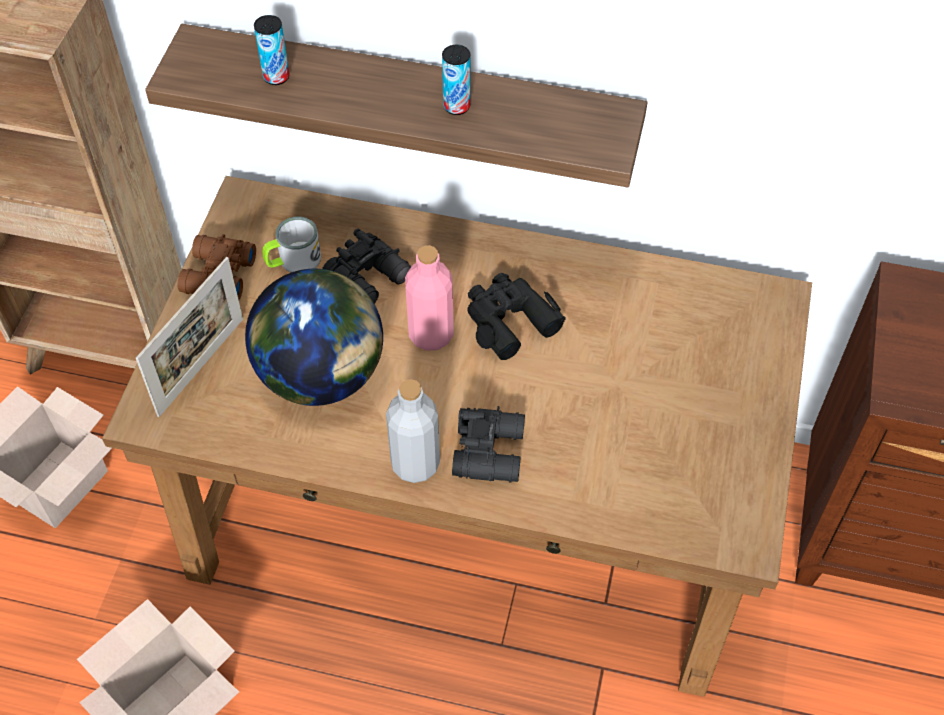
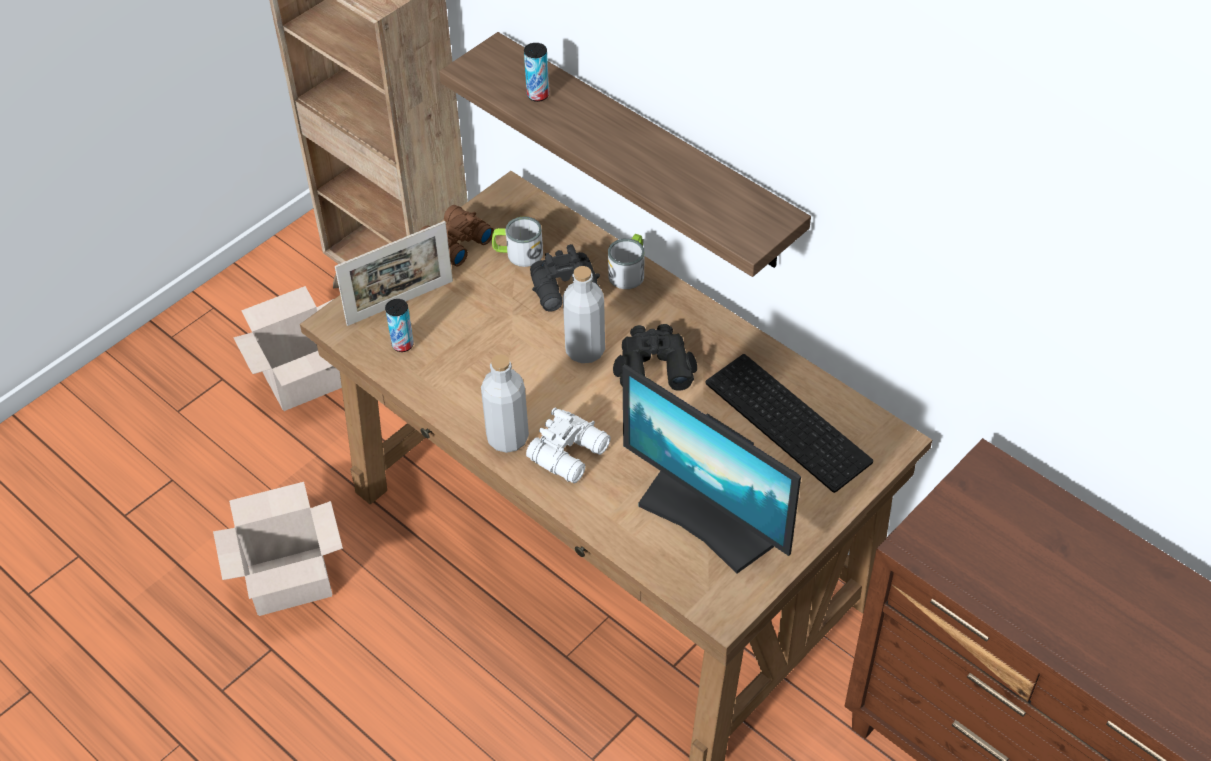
camera: 30 degrees right, 5 degrees down
globe [245,269,383,406] -> none
pink bottle [405,245,454,351] -> grey bottle [563,266,605,363]
can [442,45,471,115] -> can moved to [385,299,414,352]
black binoculars [452,406,525,483] -> white binoculars [526,408,611,483]
none -> mug [608,234,644,289]
none -> monitor [622,365,801,574]
none -> keyboard [706,354,873,493]

